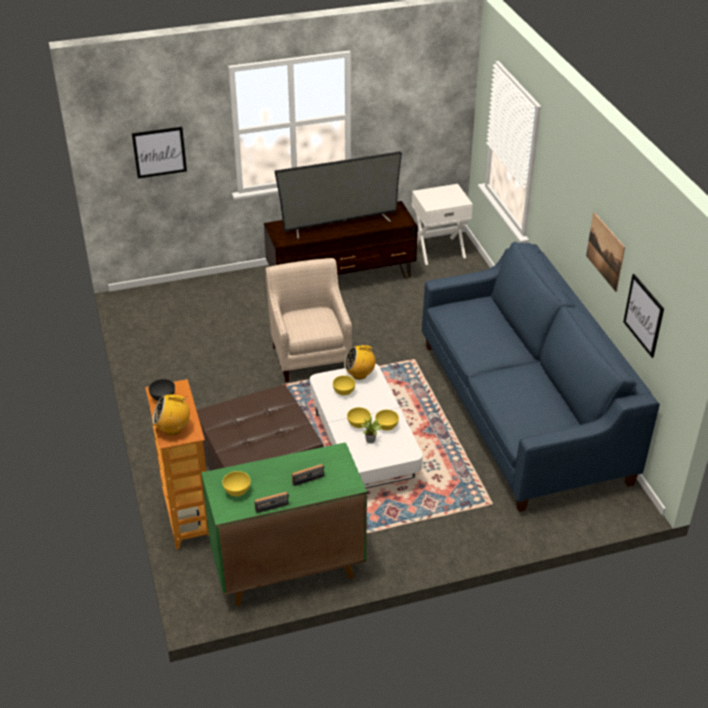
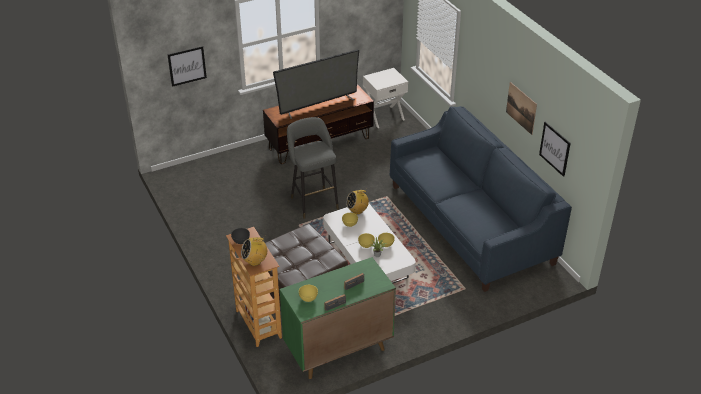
camera: 10 degrees left, 0 degrees up
beige armchair [266,258,352,382] -> grey stool [287,117,339,219]

